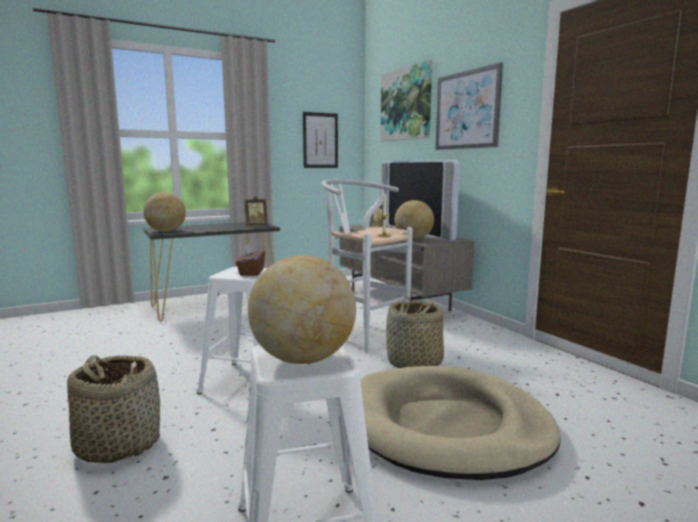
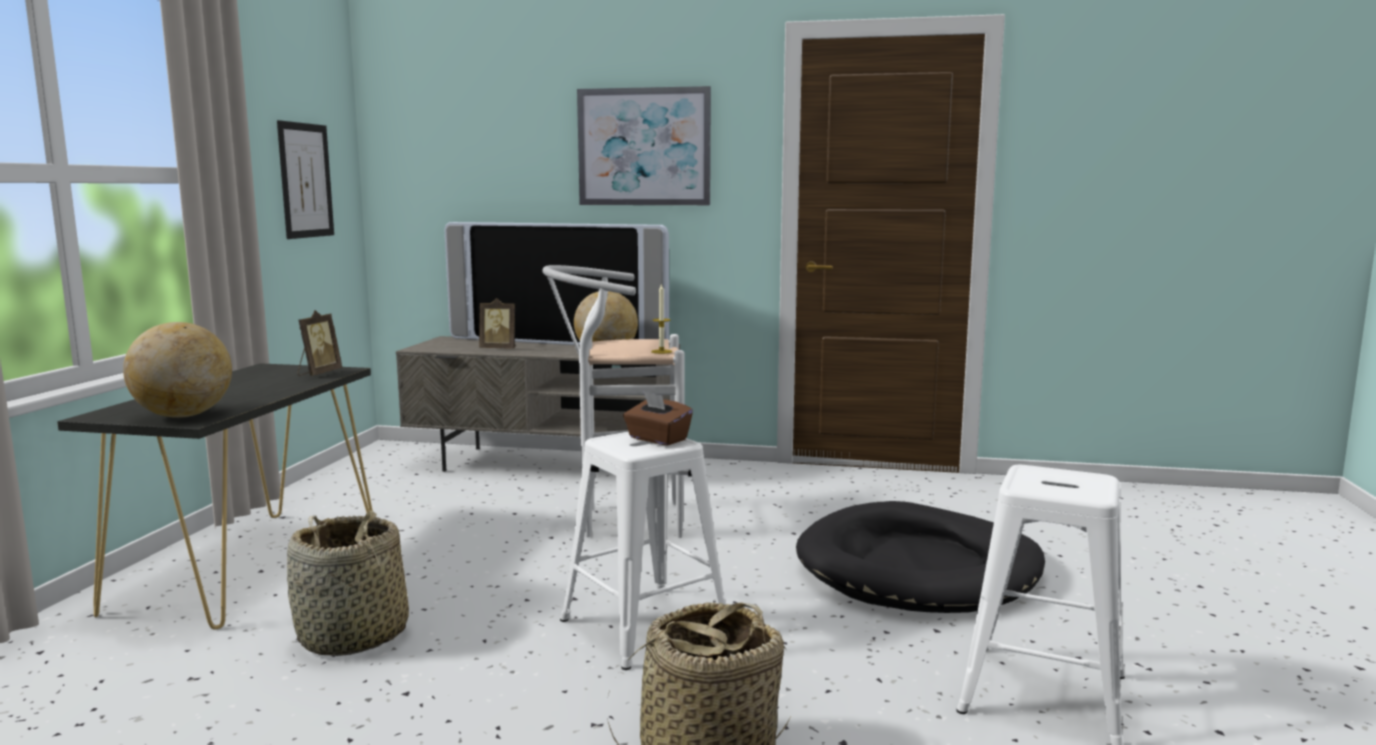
camera: 50 degrees left, 0 degrees up
globe [248,255,356,364] -> none
beige dog bed [360,366,561,480] -> black dog bed [796,501,1045,613]
picture [381,60,432,142] -> none
basket [386,297,444,368] -> basket moved to [287,510,409,656]

